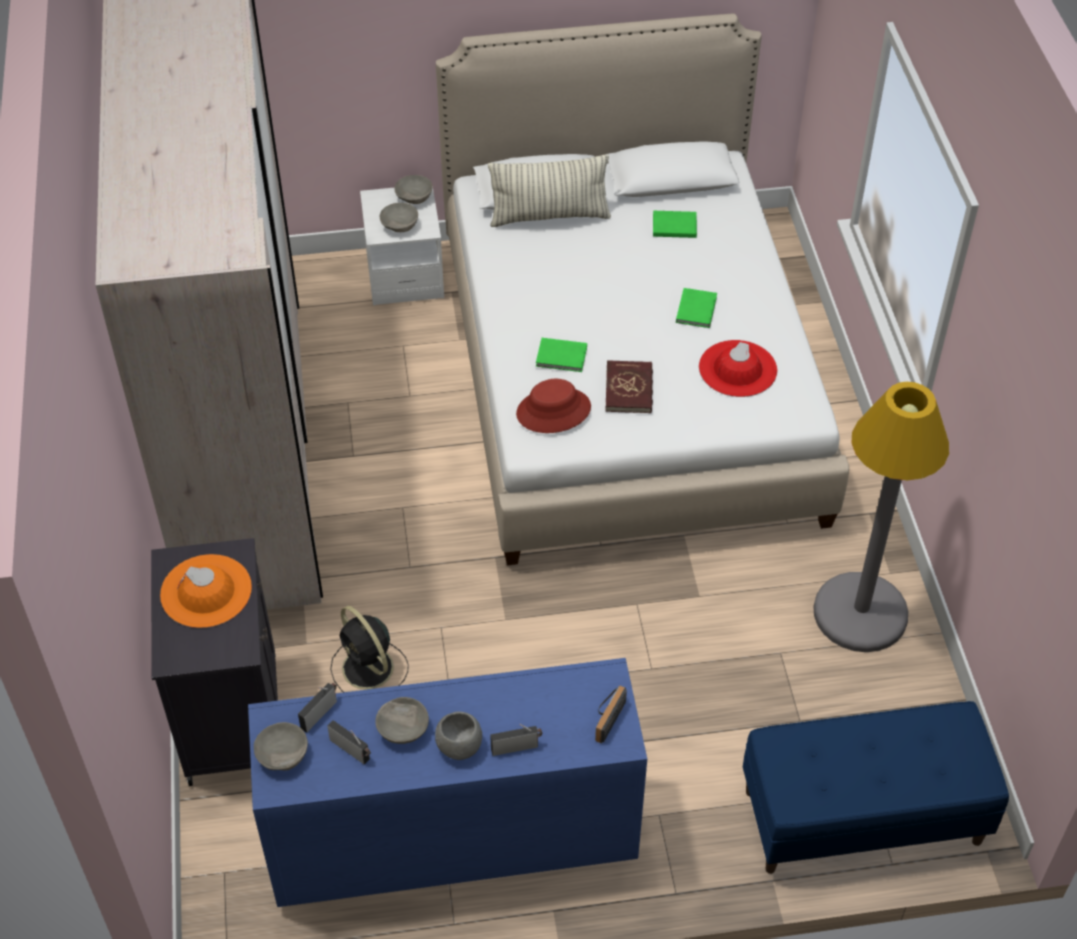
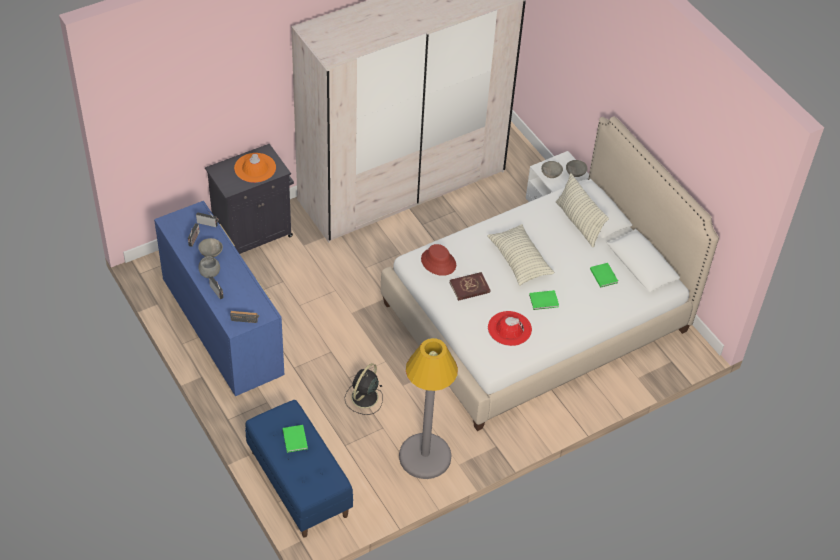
camera: 65 degrees right, 0 degrees up
grey bowl [254,722,308,771] -> none
black fan [330,606,409,692] -> black fan moved to [344,363,383,415]
green book [536,338,587,372] -> green book moved to [283,425,308,453]
none -> pillow [487,224,555,286]

